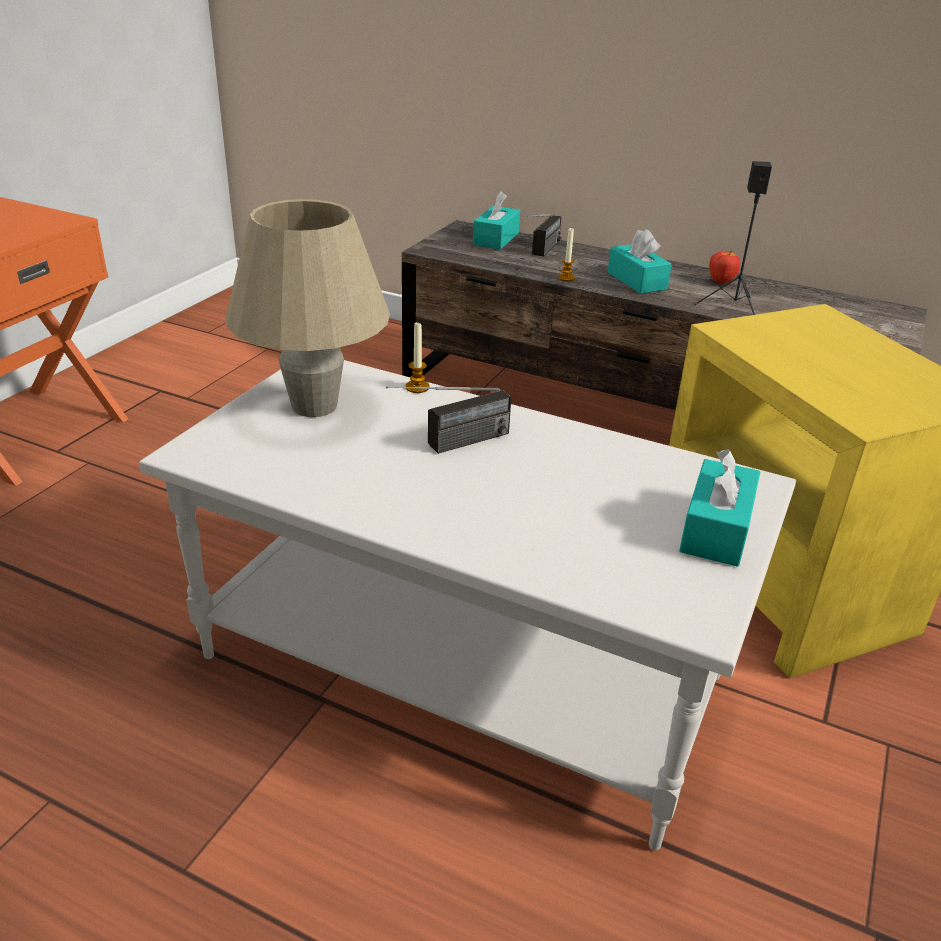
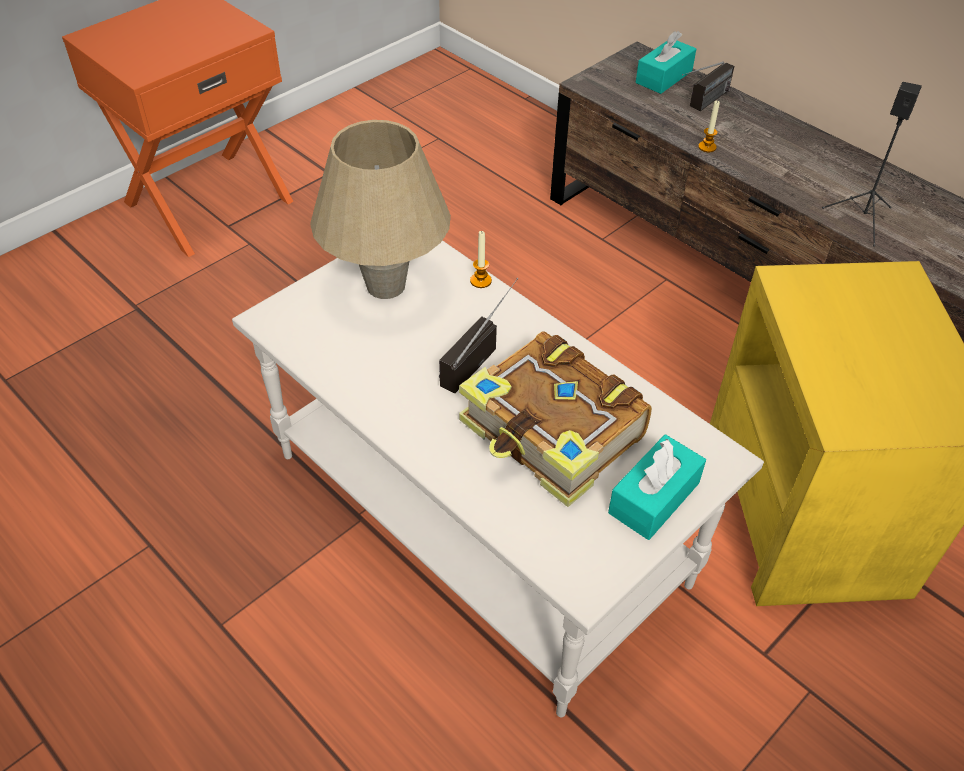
camera: 20 degrees right, 15 degrees up
radio [386,386,511,454] -> radio turned 135 degrees clockwise [439,278,518,393]
turquoise tissue box [608,229,672,294] -> none
apple [709,250,740,284] -> none
none -> book [459,331,652,507]

